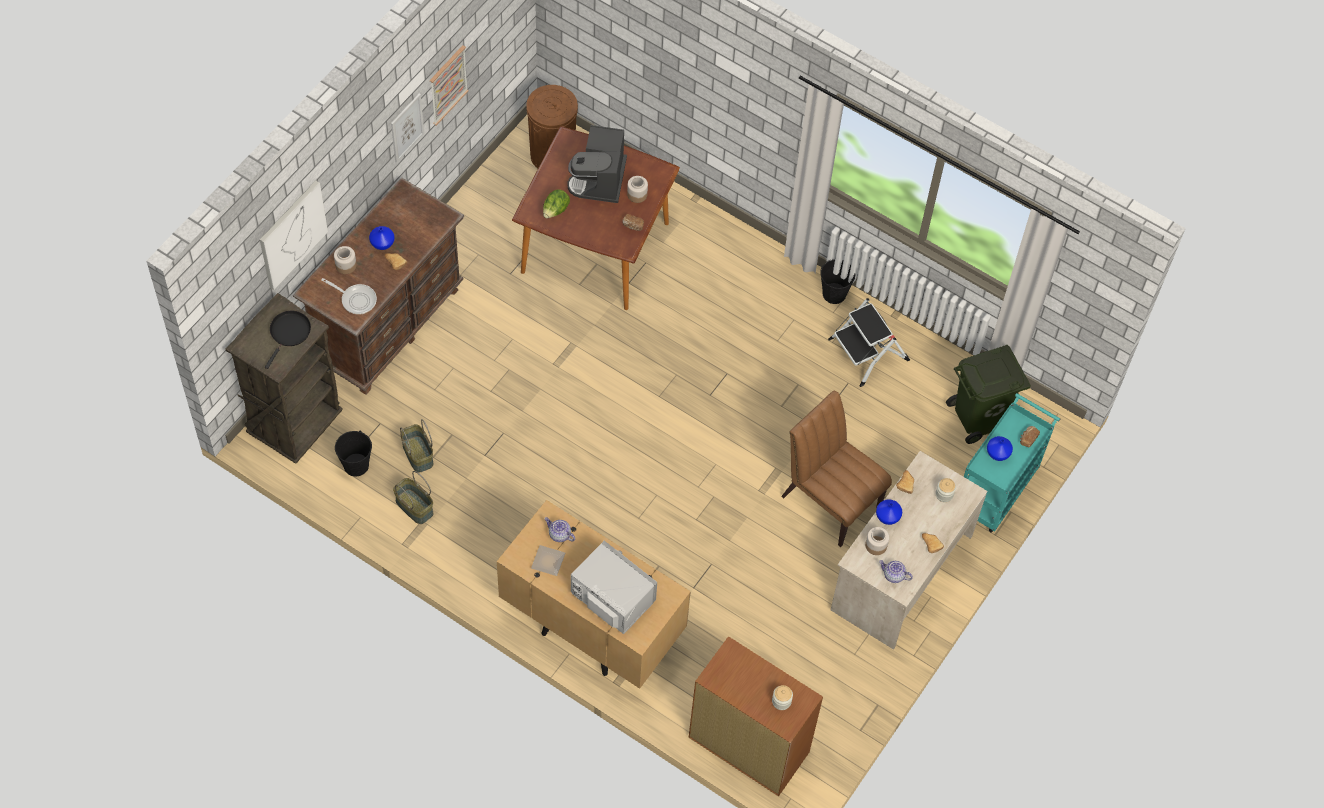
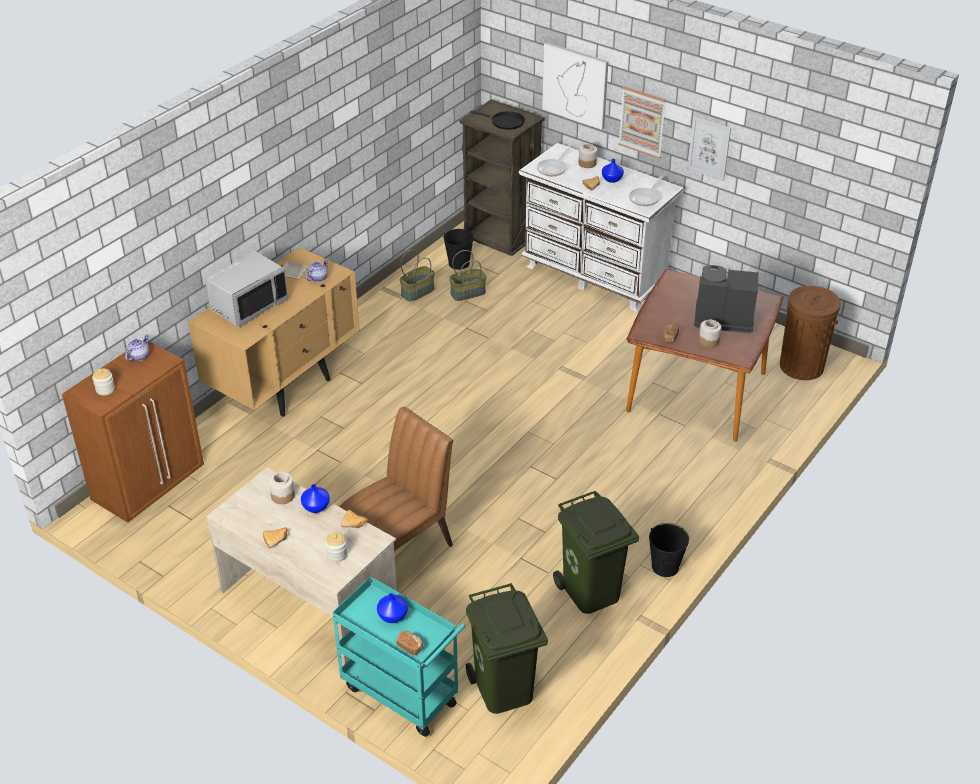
camera: 95 degrees right, 20 degrees down
brown dresser [293,177,464,395] -> white dresser [519,143,685,313]
picture [430,45,468,126] -> picture moved to [618,86,666,159]
lettuce [543,189,570,218] -> none
step ladder [828,298,910,387] -> green trash can [553,491,639,614]
teapot [879,560,913,583] -> teapot moved to [125,334,149,361]
none -> frying pan [629,176,663,206]

